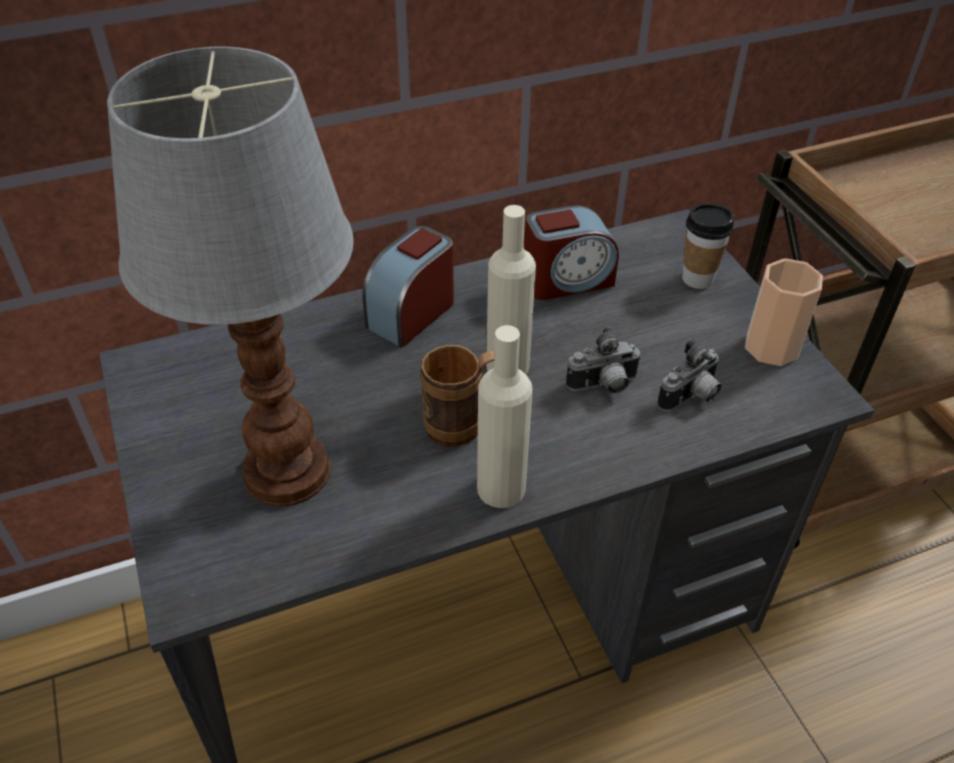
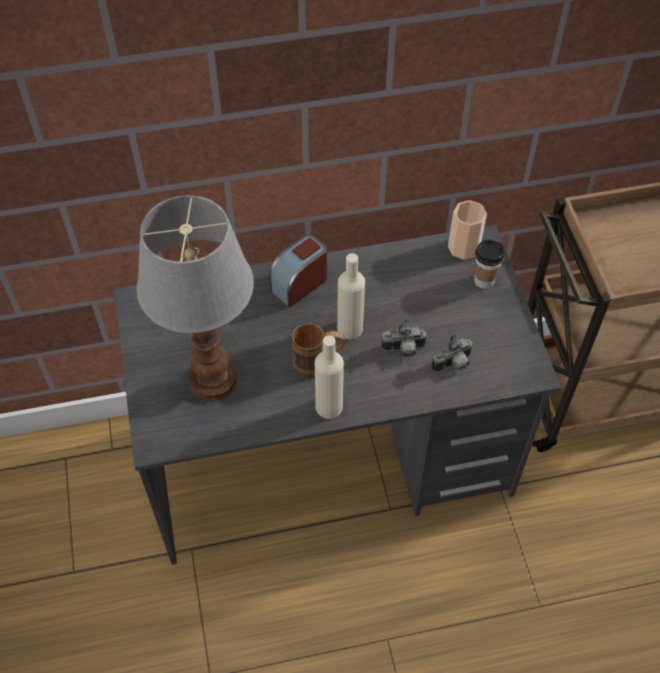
camera: 10 degrees right, 10 degrees up
alarm clock [524,205,619,300] -> none
cup [745,258,823,366] -> cup moved to [448,200,487,260]

